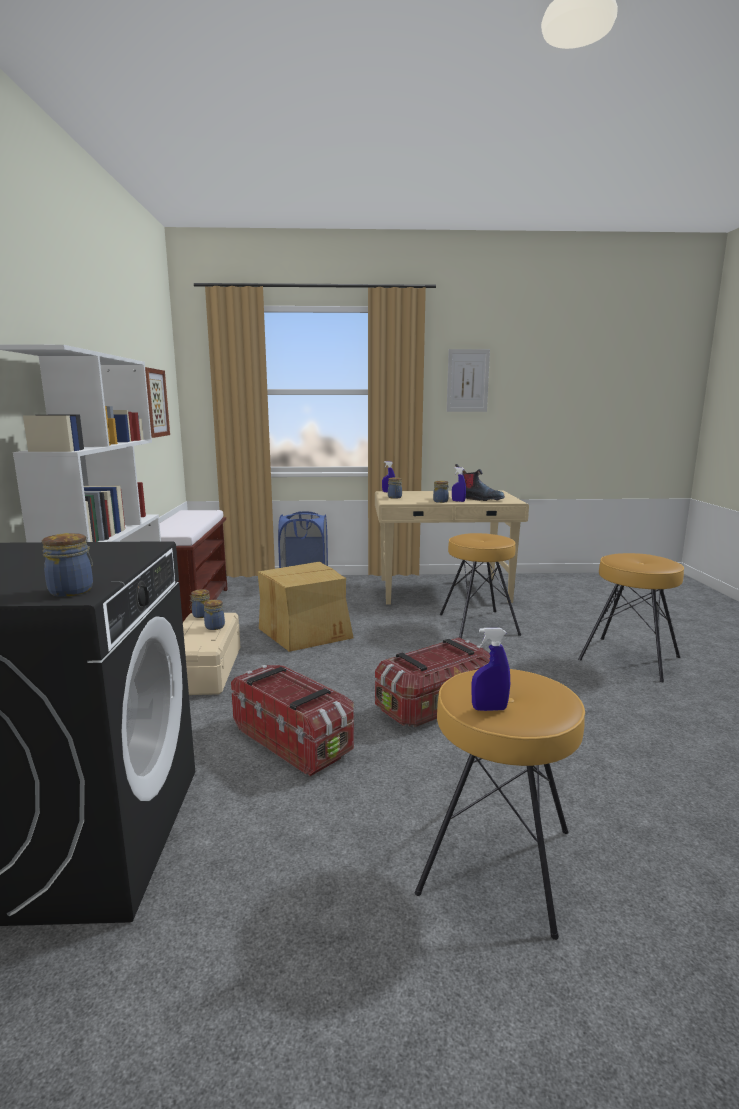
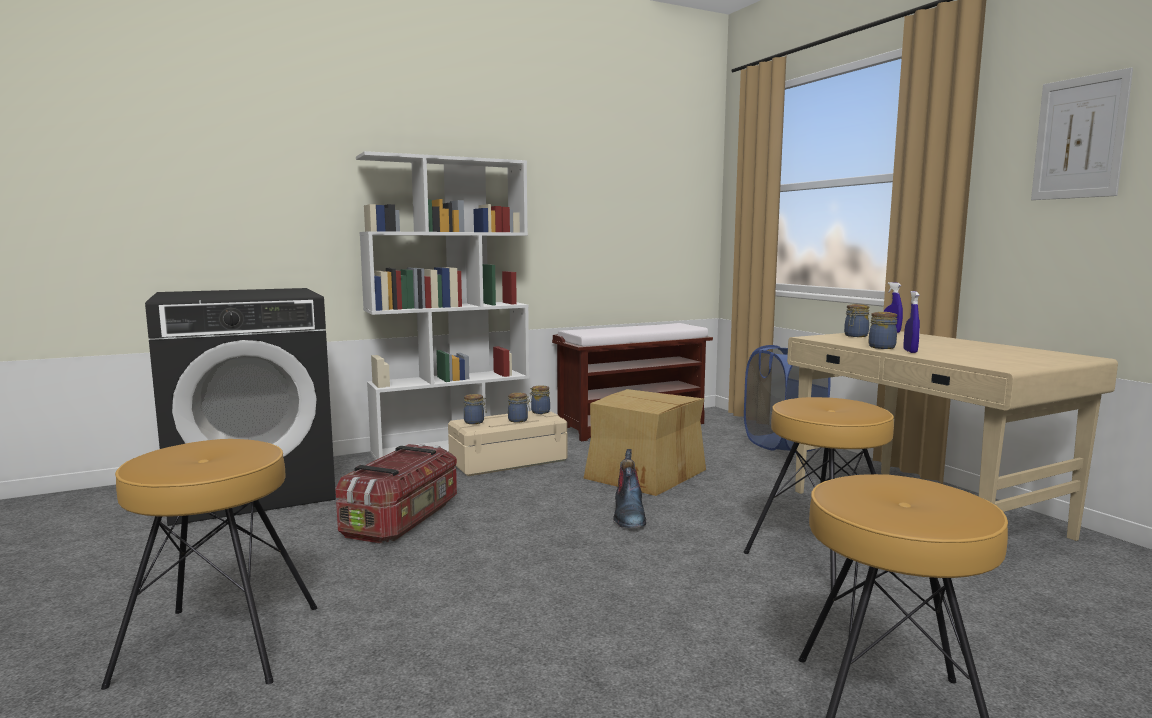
camera: 65 degrees right, 5 degrees down
jar [42,533,93,597] -> jar moved to [464,394,486,424]
picture [145,367,170,438] -> none
storage box [375,638,491,727] -> none
boot [455,464,505,501] -> boot moved to [614,449,646,528]
blue spray bottle [471,628,510,711] -> none

